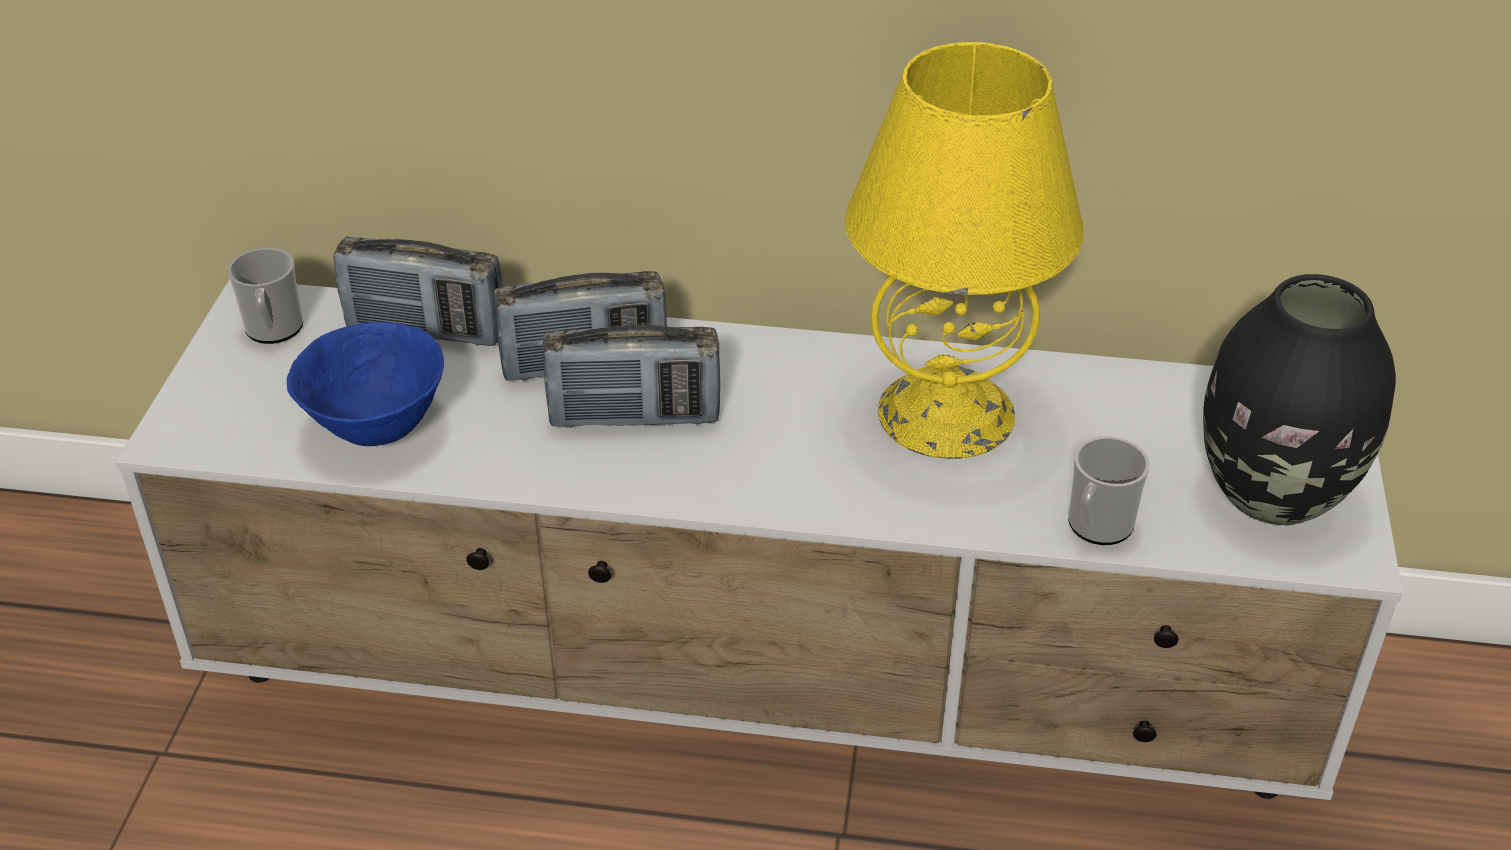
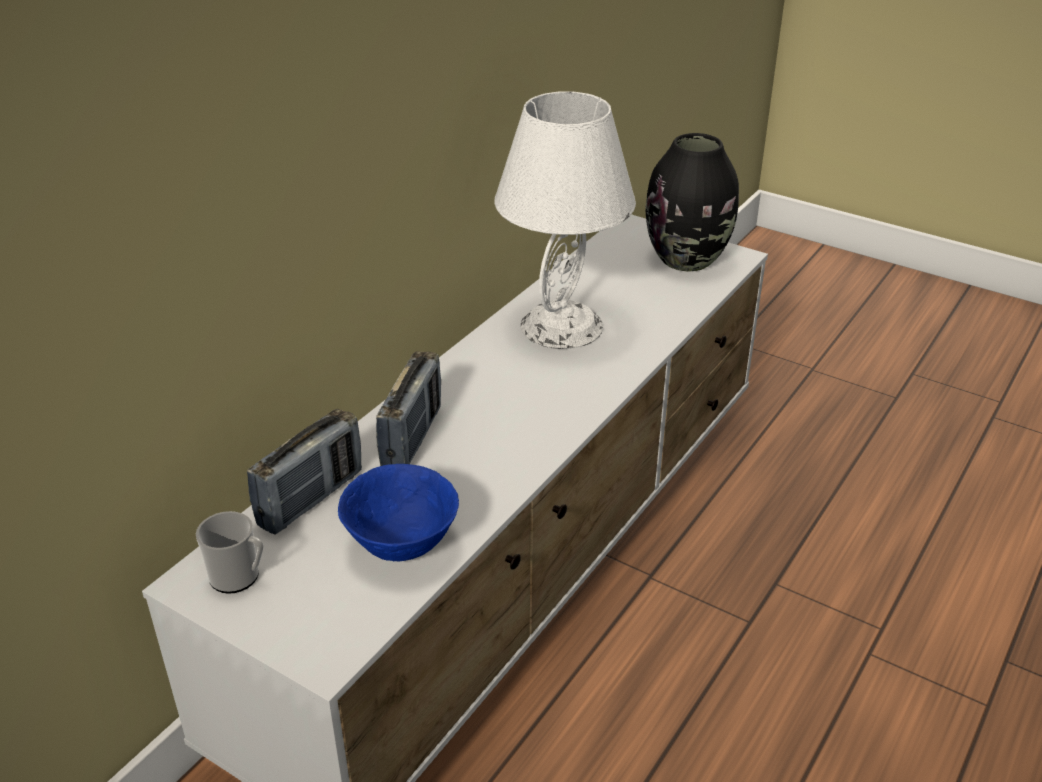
camera: 65 degrees left, 5 degrees down
radio [543,324,720,428] -> none
yellow table lamp [845,42,1084,459] -> white table lamp [494,92,636,349]
mug [1068,436,1150,545] -> none

